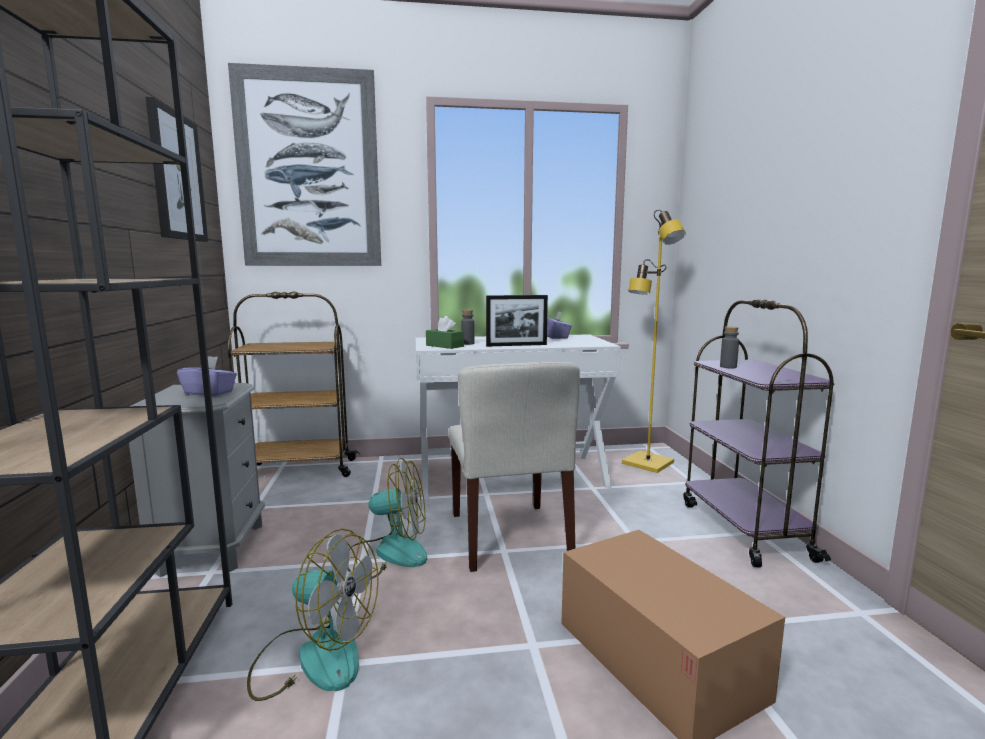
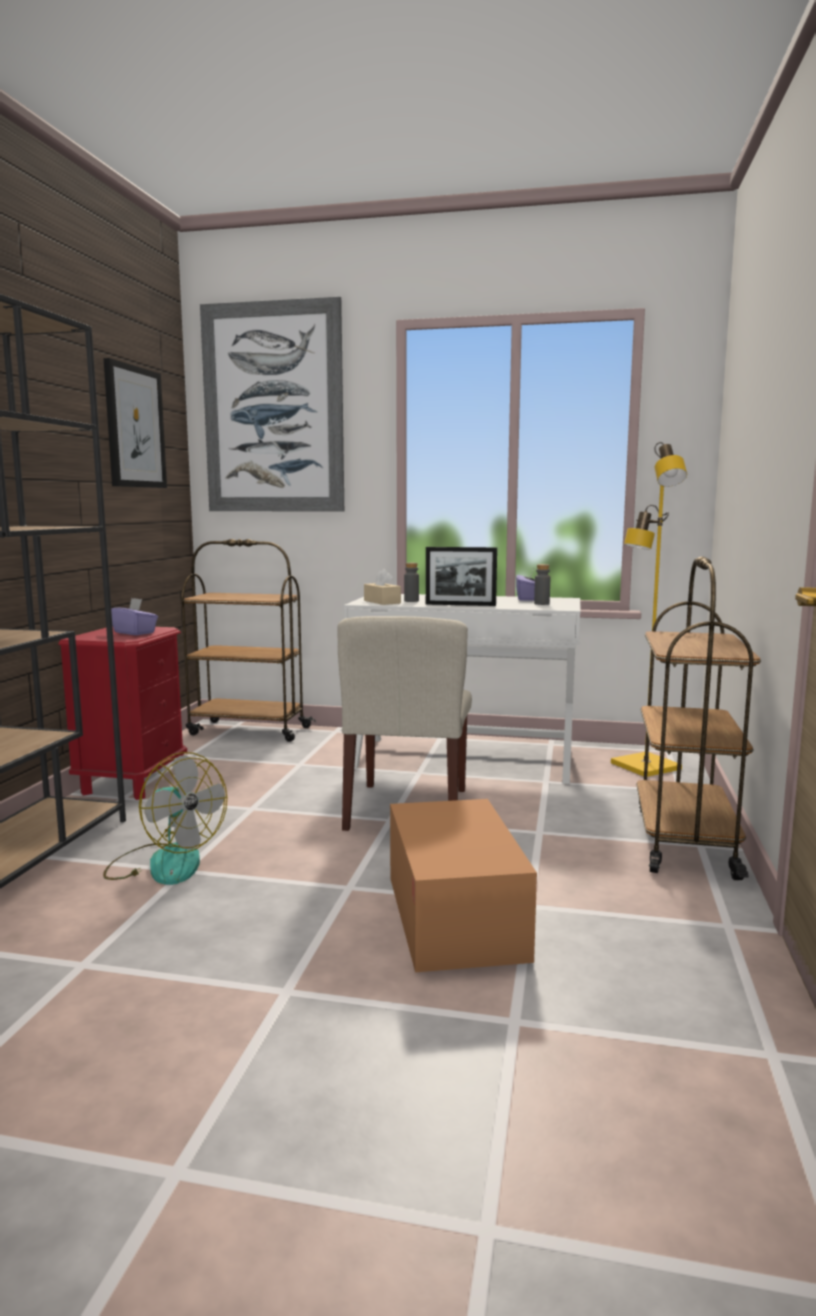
camera: 20 degrees right, 0 degrees up
grey nightstand [129,383,265,577] -> red nightstand [58,626,187,800]
fan [347,458,427,579] -> none
green tissue box [426,316,464,349] -> beige tissue box [364,568,401,605]
purple cart [683,299,834,568] -> brown cart [636,557,761,880]
grey bottle [720,326,739,369] -> grey bottle moved to [534,564,550,605]

